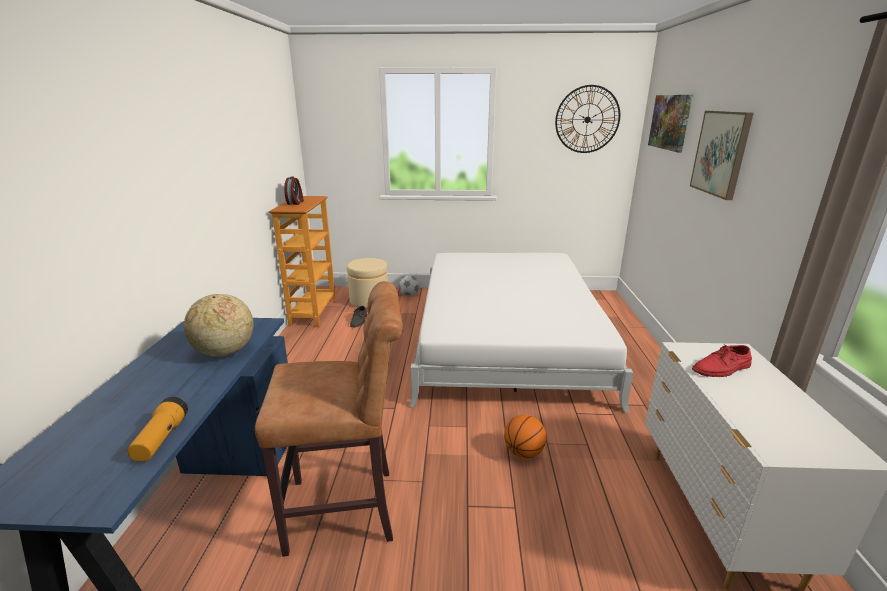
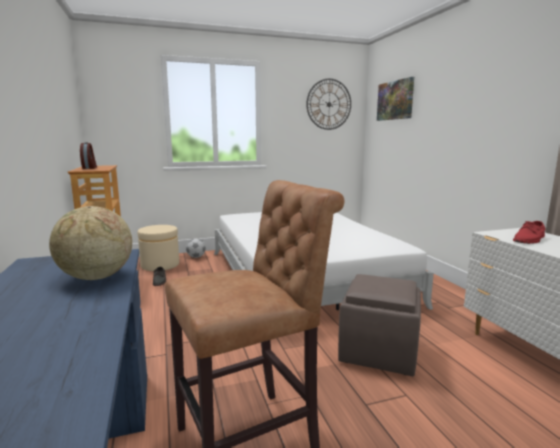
camera: 20 degrees left, 10 degrees down
flashlight [128,397,188,461] -> none
basketball [504,415,547,458] -> brown ottoman [338,274,421,376]
picture [690,111,754,200] -> none

